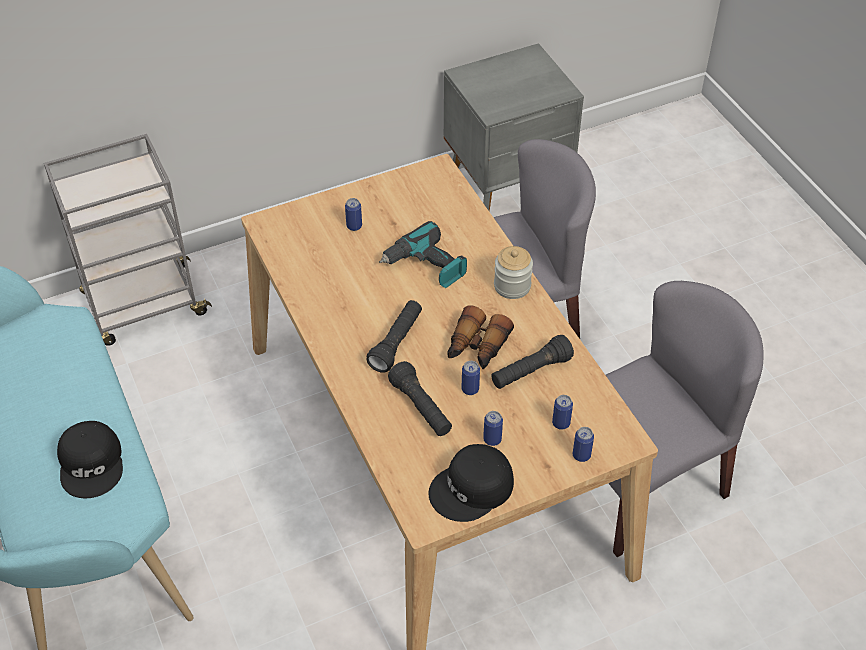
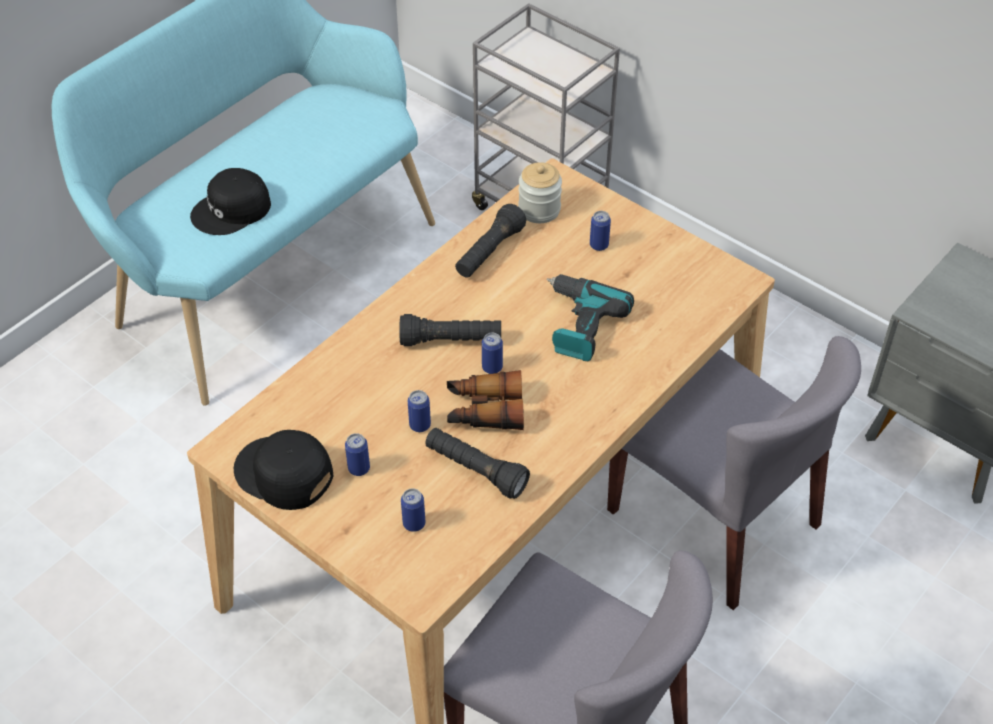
camera: 65 degrees right, 0 degrees up
black flashlight [388,361,452,436] -> black flashlight moved to [455,204,526,278]
jar [494,246,533,299] -> jar moved to [518,162,562,223]
can [573,427,594,462] -> can moved to [482,333,503,374]

